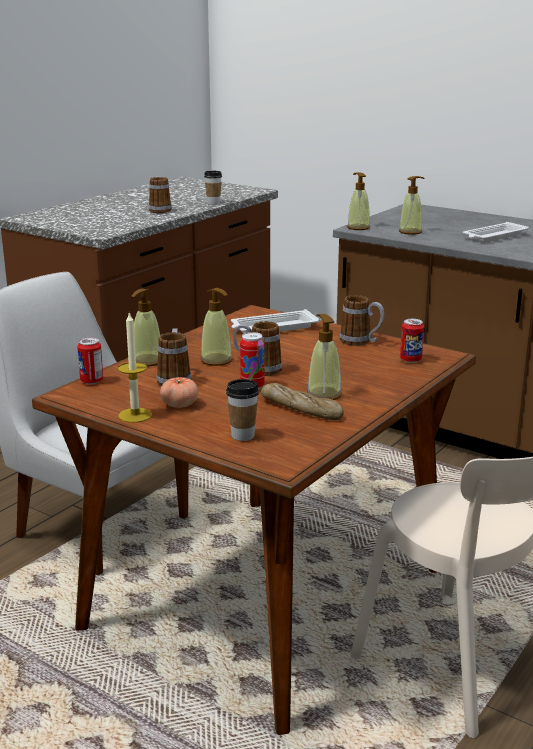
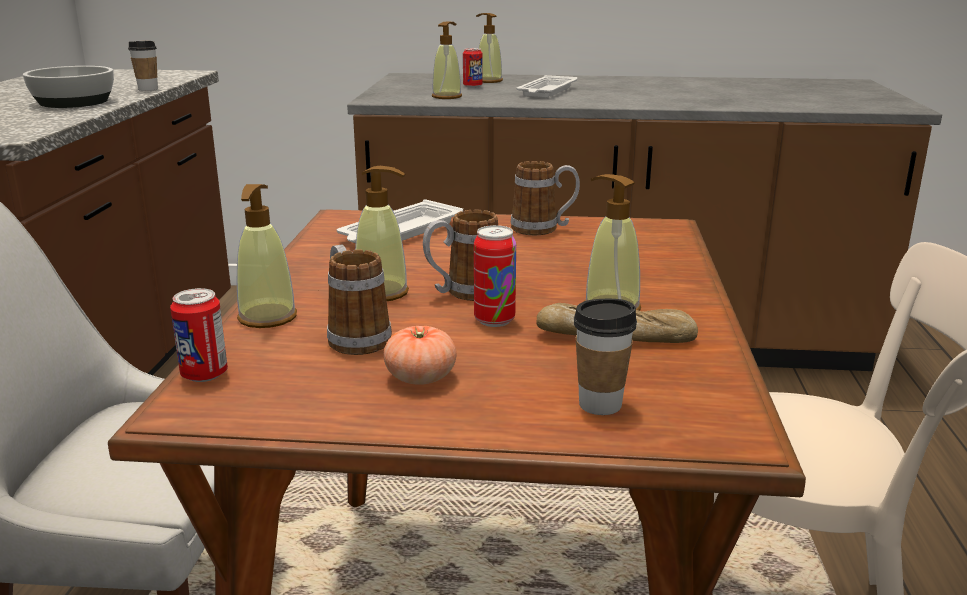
camera: 30 degrees left, 0 degrees up
candle [118,312,152,423] -> none
mug [149,176,172,213] -> bowl [23,66,114,108]
soap dispenser [347,172,370,230] -> soap dispenser moved to [476,13,503,83]
can [400,319,424,363] -> can moved to [463,48,482,88]

